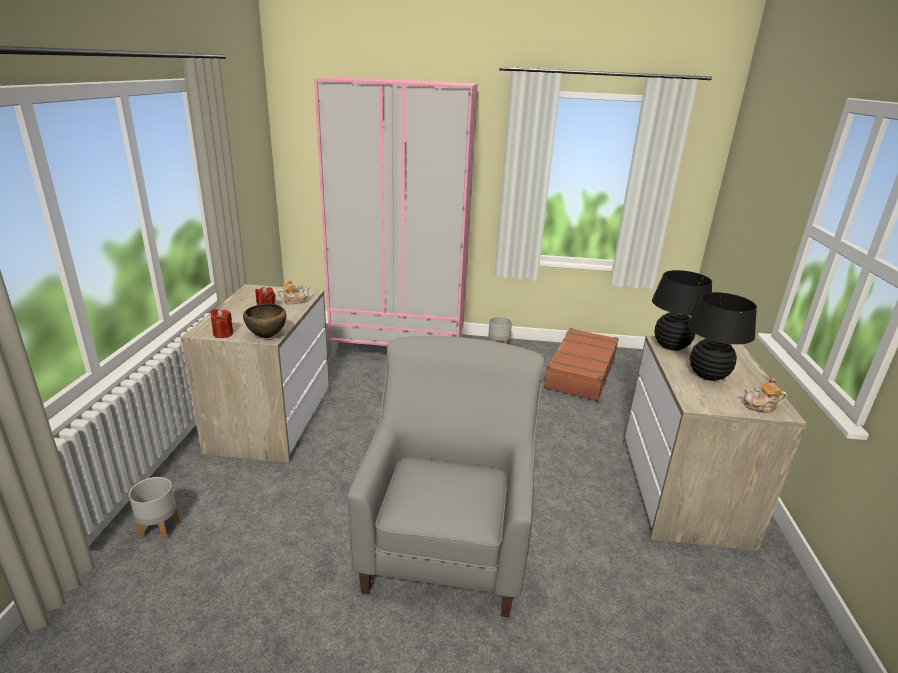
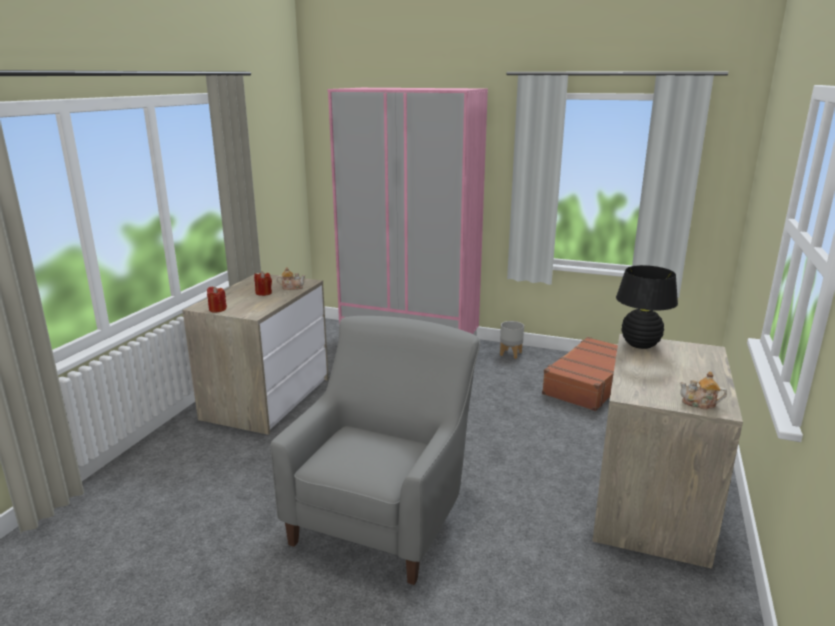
camera: 15 degrees right, 5 degrees down
grey planter [129,477,180,541] -> none
brown bowl [243,304,286,338] -> none
black table lamp [688,292,757,381] -> none

